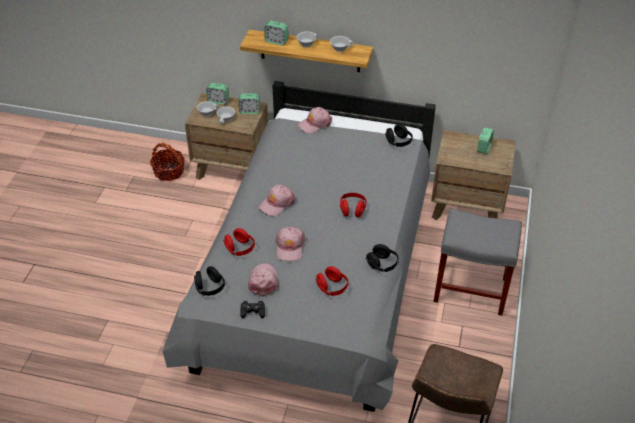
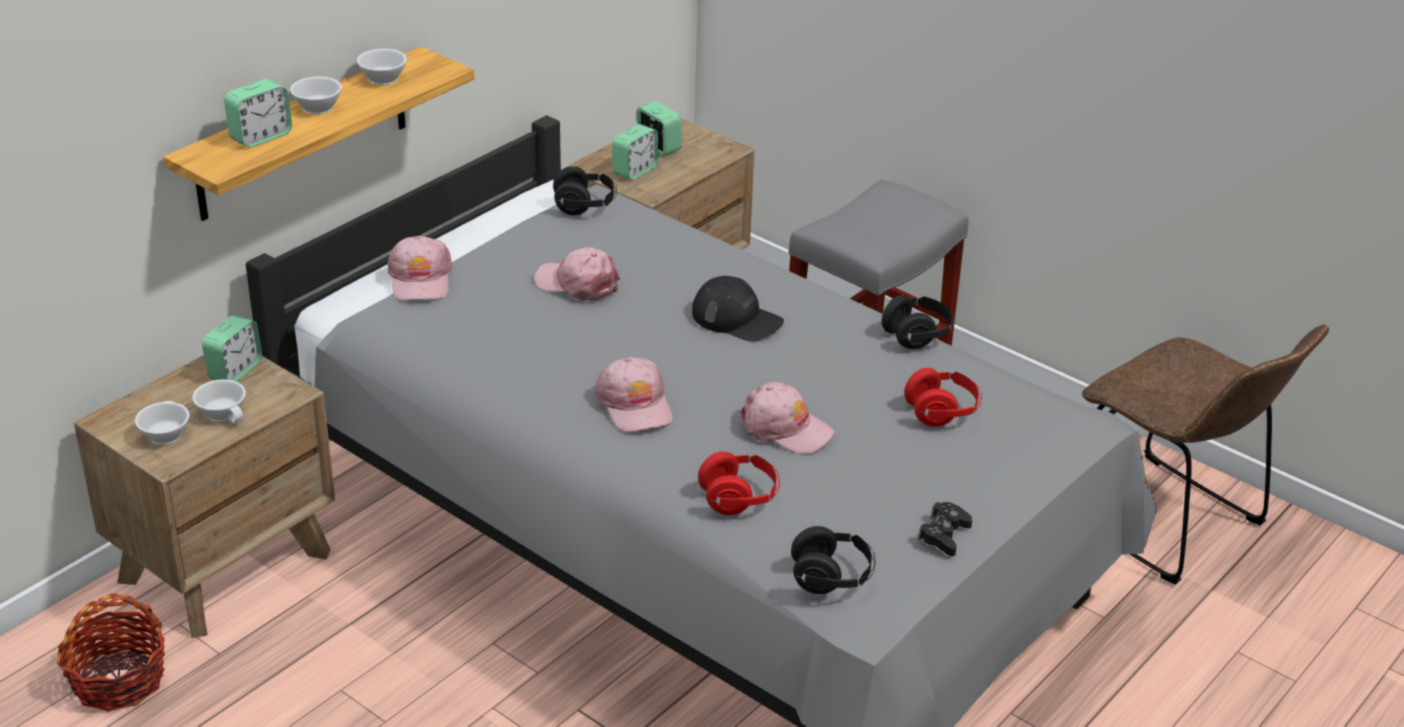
camera: 65 degrees left, 10 degrees down
alarm clock [206,83,229,105] -> alarm clock moved to [612,124,658,180]
pink cap [248,264,279,297] -> pink cap moved to [534,247,620,302]
red headphones [340,193,366,218] -> black cap [692,275,784,342]

